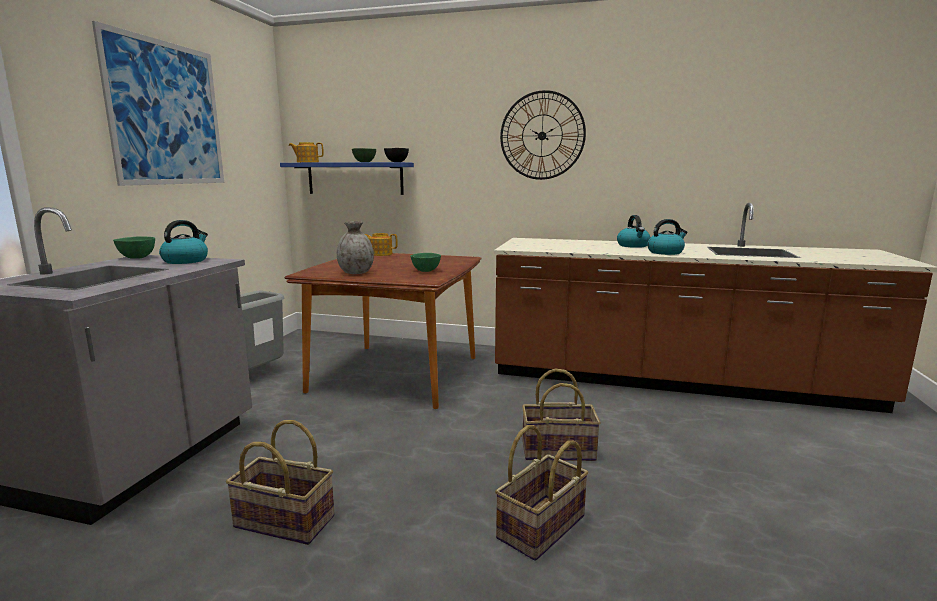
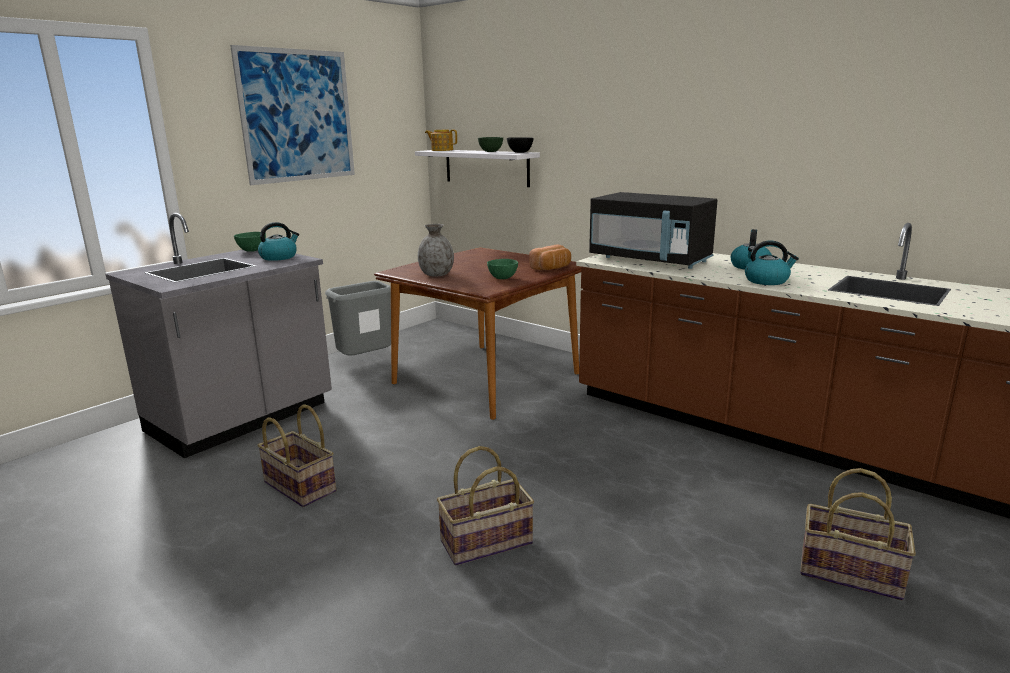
camera: 25 degrees right, 5 degrees up
blue shelf [280,162,414,195] -> white shelf [415,150,540,187]
teapot [365,233,398,256] -> none
wall clock [500,90,586,180] -> none
basket [522,368,601,461] -> basket moved to [800,468,916,600]
none -> bread [529,244,571,270]
none -> black microwave [589,192,717,269]

